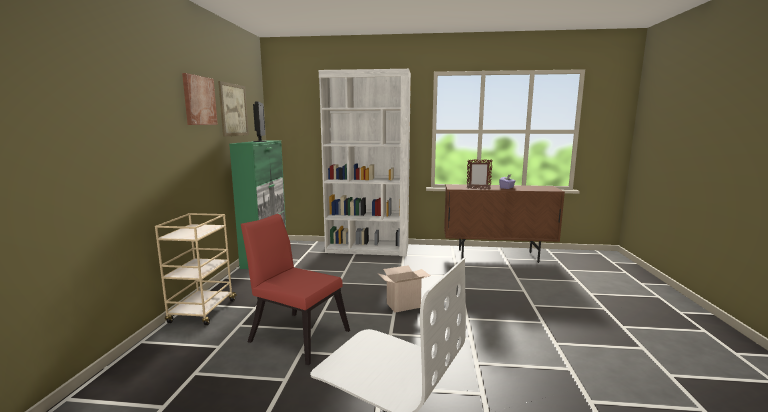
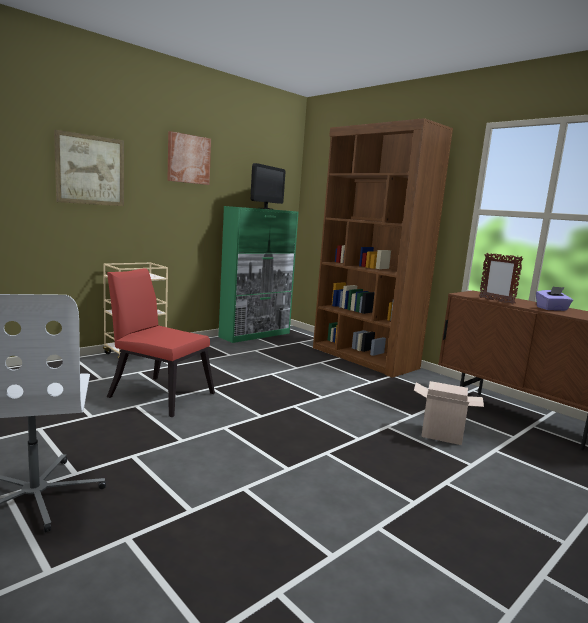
camera: 40 degrees right, 0 degrees up
picture [218,81,249,137] -> picture moved to [54,130,124,206]
red chair [241,214,350,365] -> red chair turned 45 degrees counterclockwise [107,268,215,417]
white bookcase [319,69,411,256] -> brown bookcase [313,118,453,378]
cardboard box [378,265,431,313] -> cardboard box moved to [414,381,484,445]

